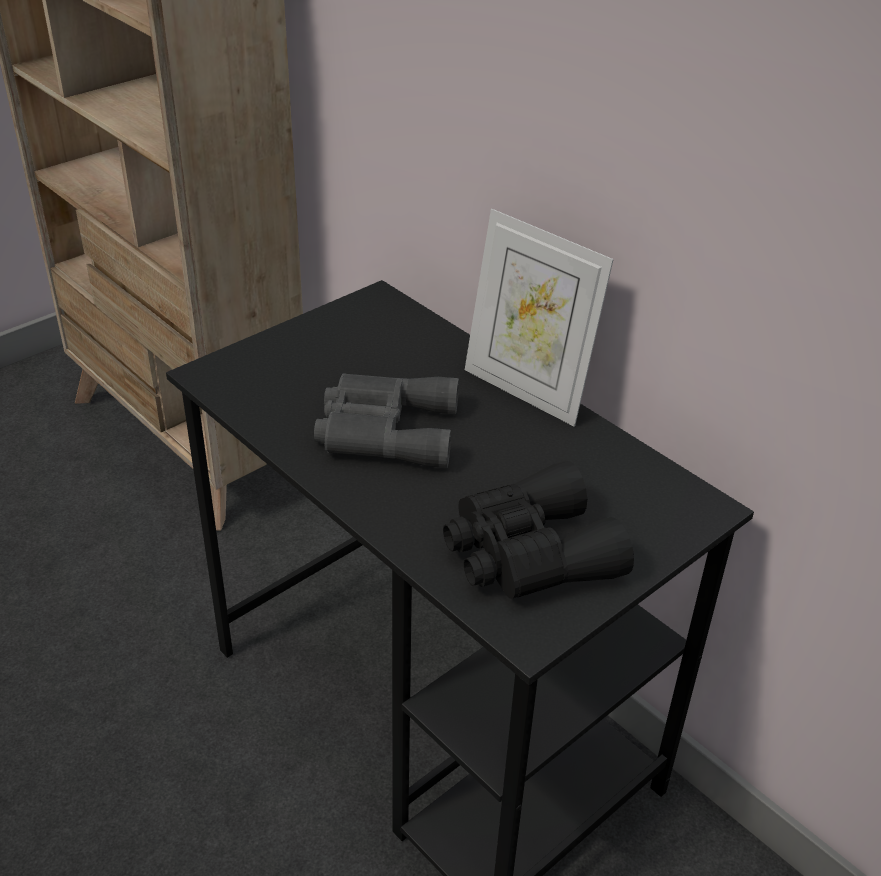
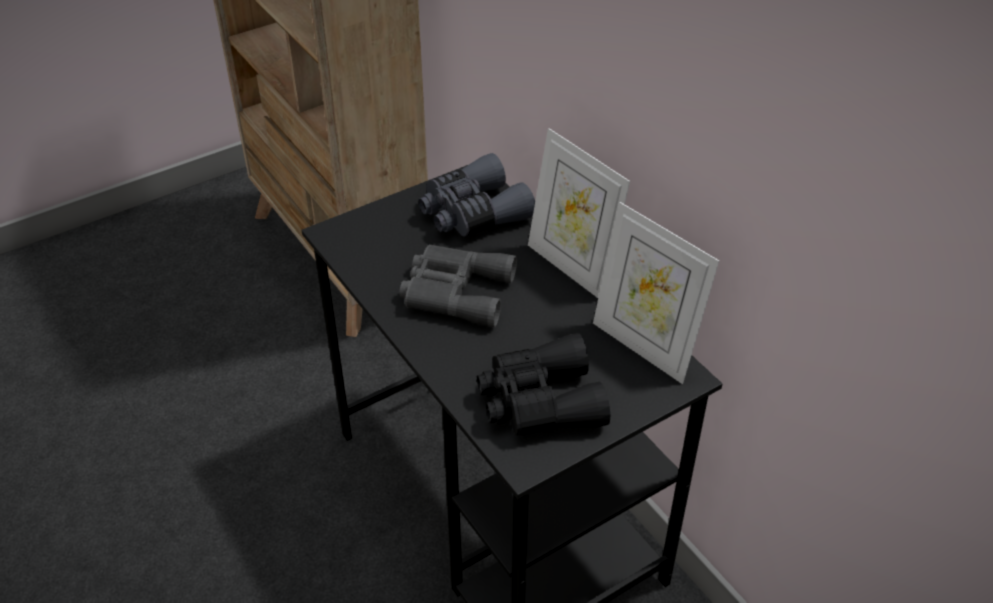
camera: 10 degrees right, 5 degrees up
none -> grey binoculars [418,153,535,237]
none -> picture frame [593,202,719,384]

